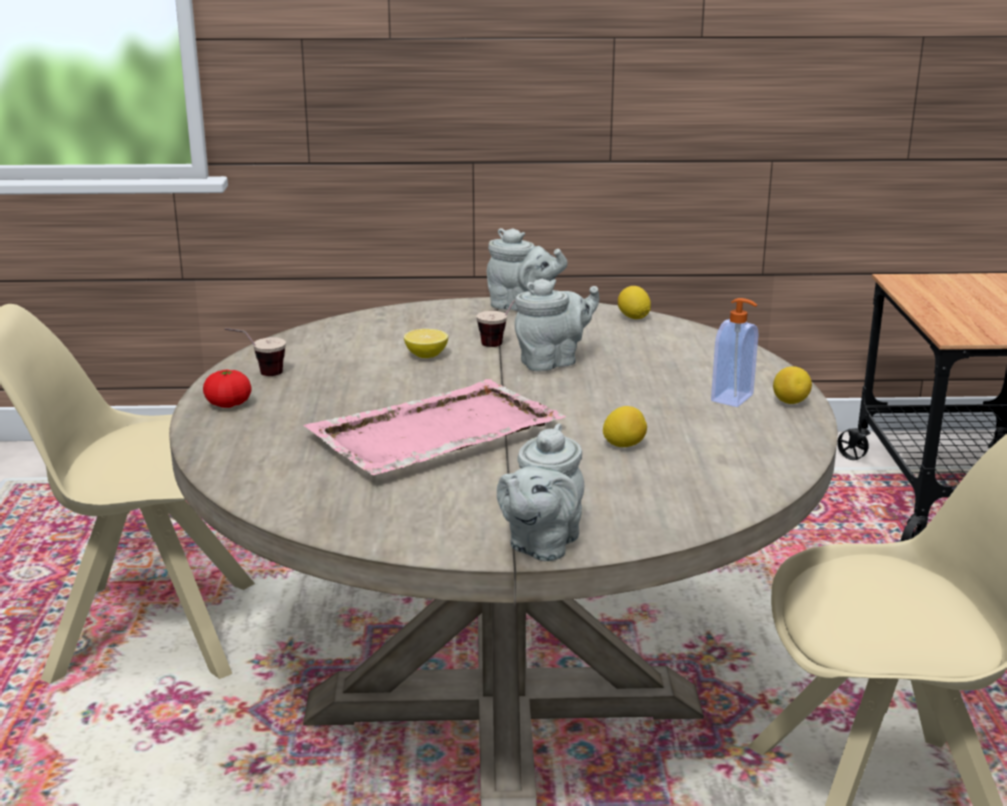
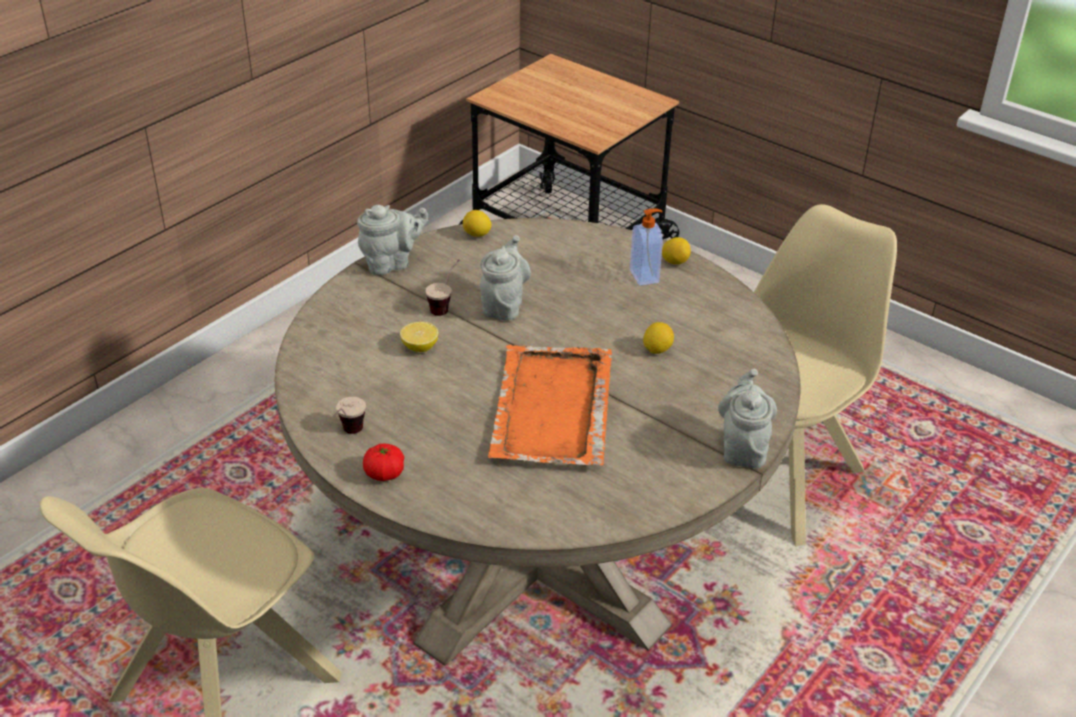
camera: 50 degrees left, 15 degrees up
pink tray [304,379,566,475] -> orange tray [488,345,612,466]
grey teapot [497,423,584,561] -> grey teapot turned 150 degrees counterclockwise [718,369,777,468]

